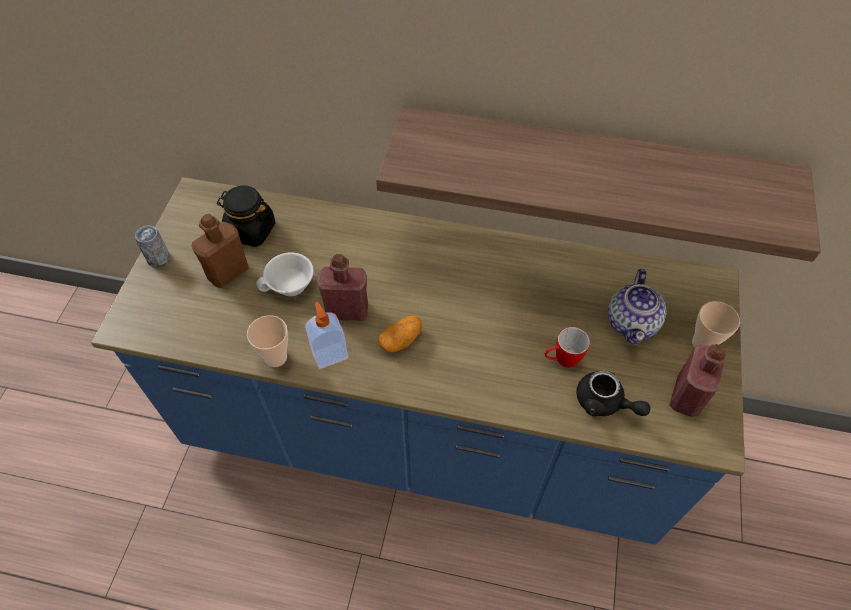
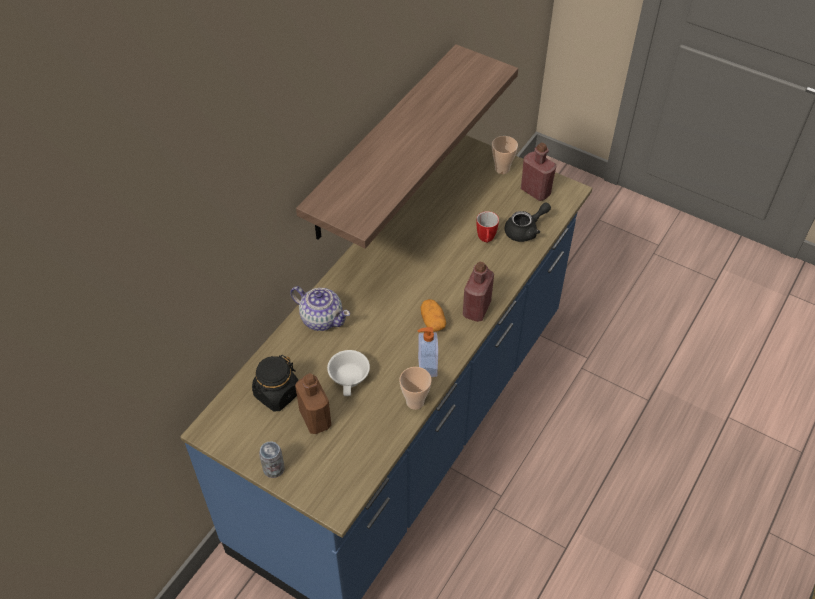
camera: 70 degrees left, 5 degrees down
red bottle [317,254,368,321] -> red bottle moved to [463,262,494,322]
teapot [608,269,666,345] -> teapot moved to [290,286,350,331]

